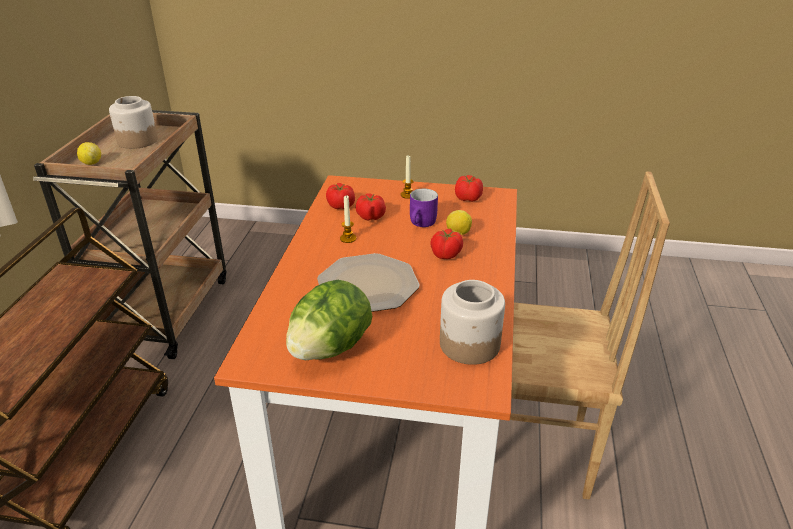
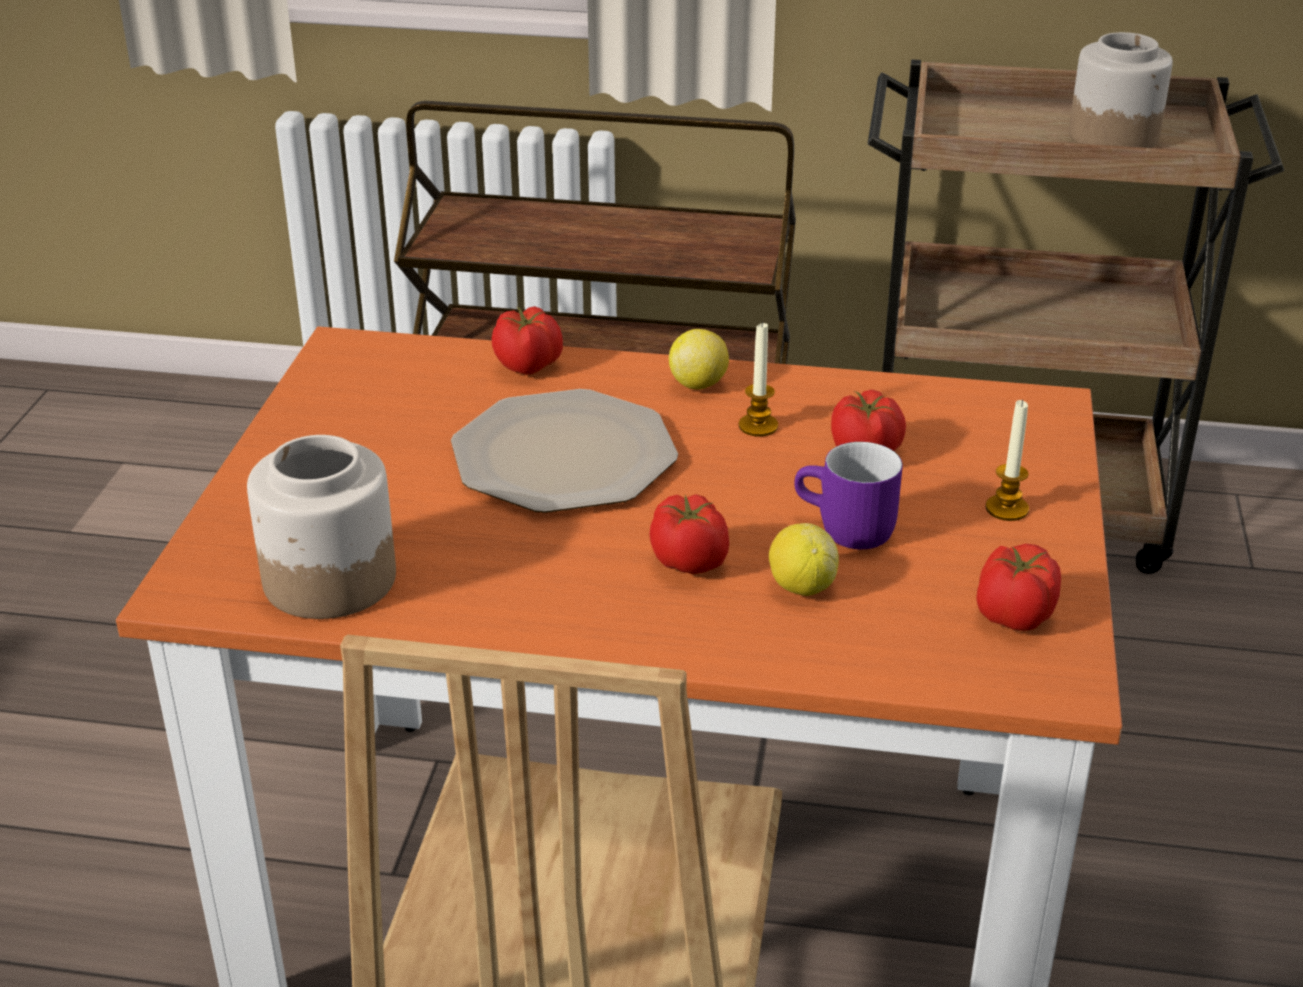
camera: 90 degrees right, 0 degrees up
lemon [77,142,101,165] -> lemon moved to [669,329,729,389]
lettuce [286,280,372,360] -> none
tomato [326,183,355,209] -> tomato moved to [492,306,563,375]

